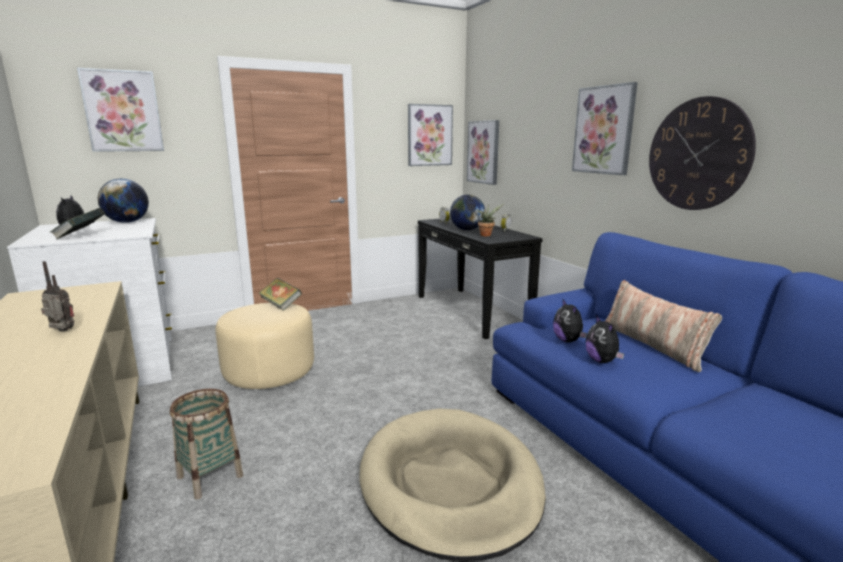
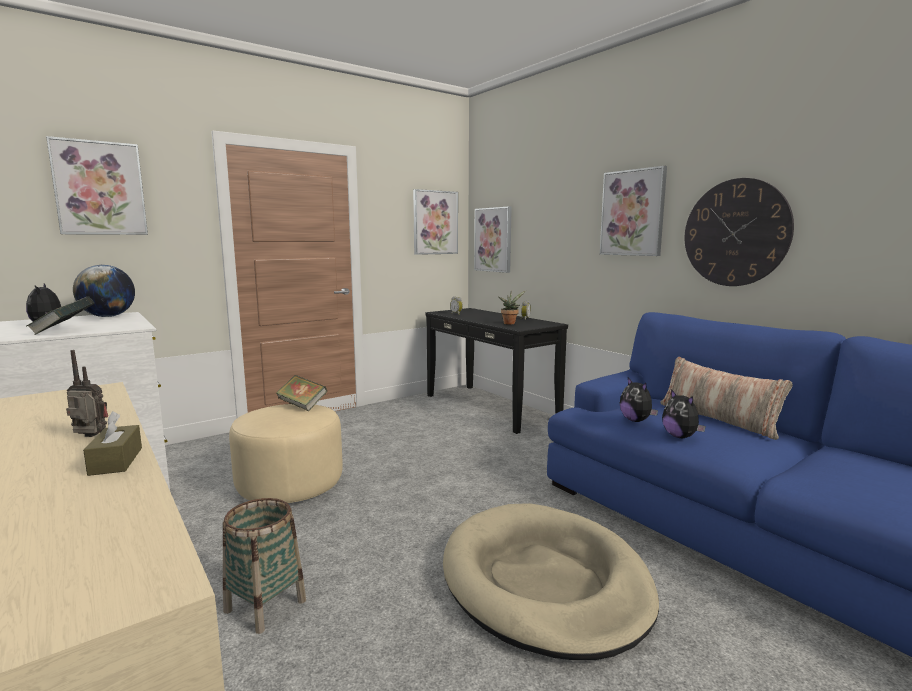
camera: 10 degrees left, 5 degrees down
globe [450,195,485,230] -> none
none -> brown tissue box [83,411,142,476]

